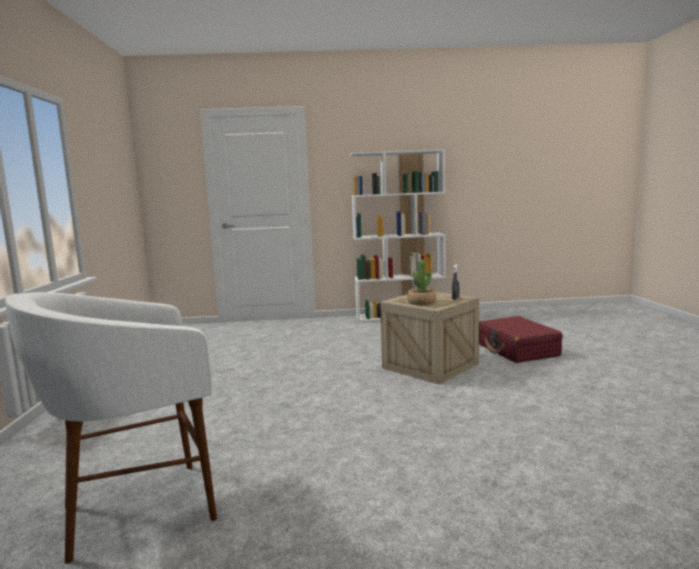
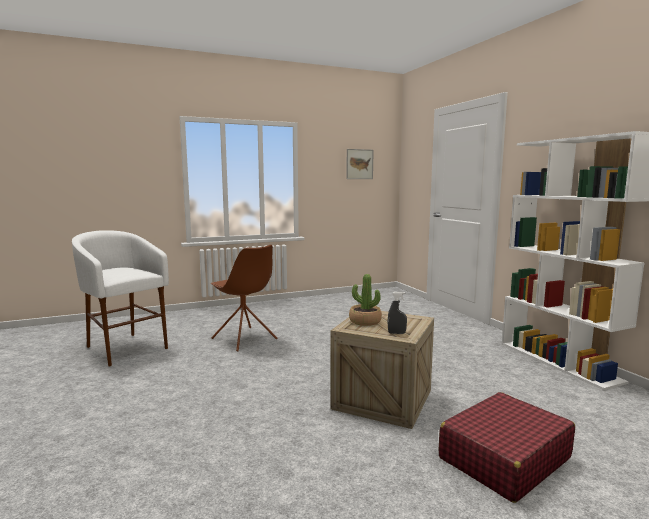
camera: 70 degrees right, 0 degrees up
none -> brown chair [211,245,277,351]
none -> picture [346,149,374,179]

